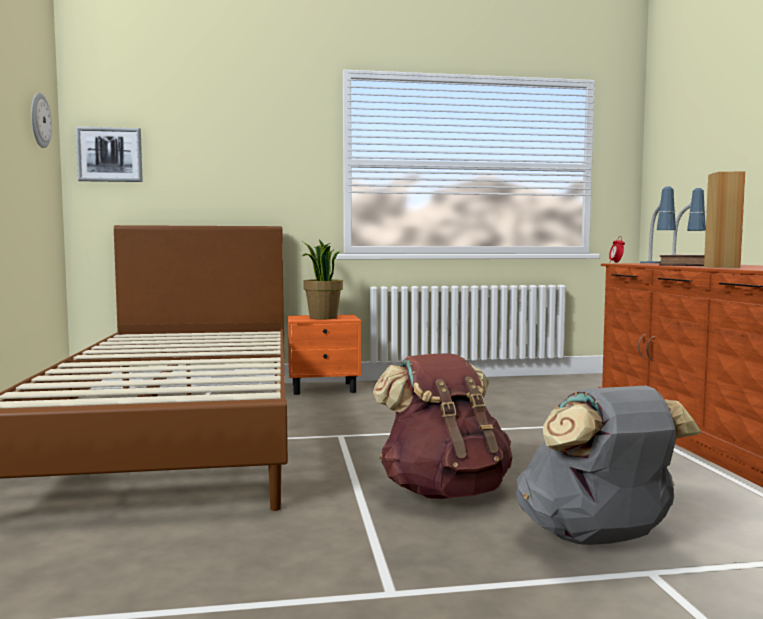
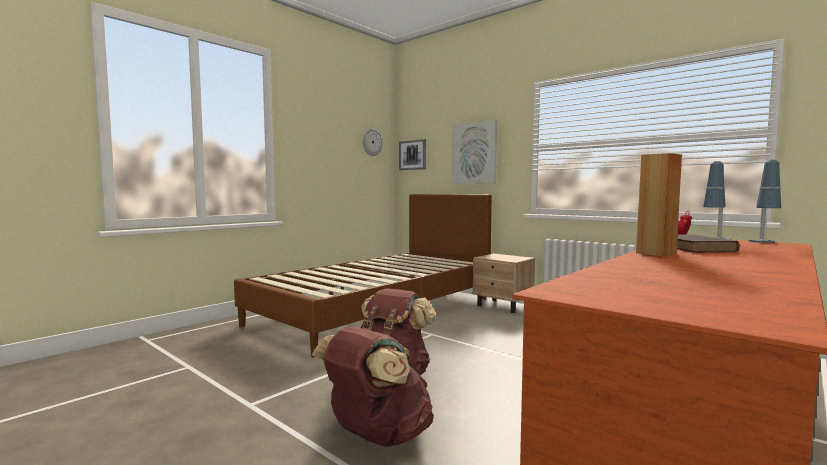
camera: 50 degrees right, 0 degrees up
orange nightstand [288,315,361,395] -> beige nightstand [473,254,535,313]
potted plant [302,239,343,319] -> none
grey backpack [516,385,701,545] -> brown backpack [312,327,434,447]
none -> picture [452,120,497,184]

